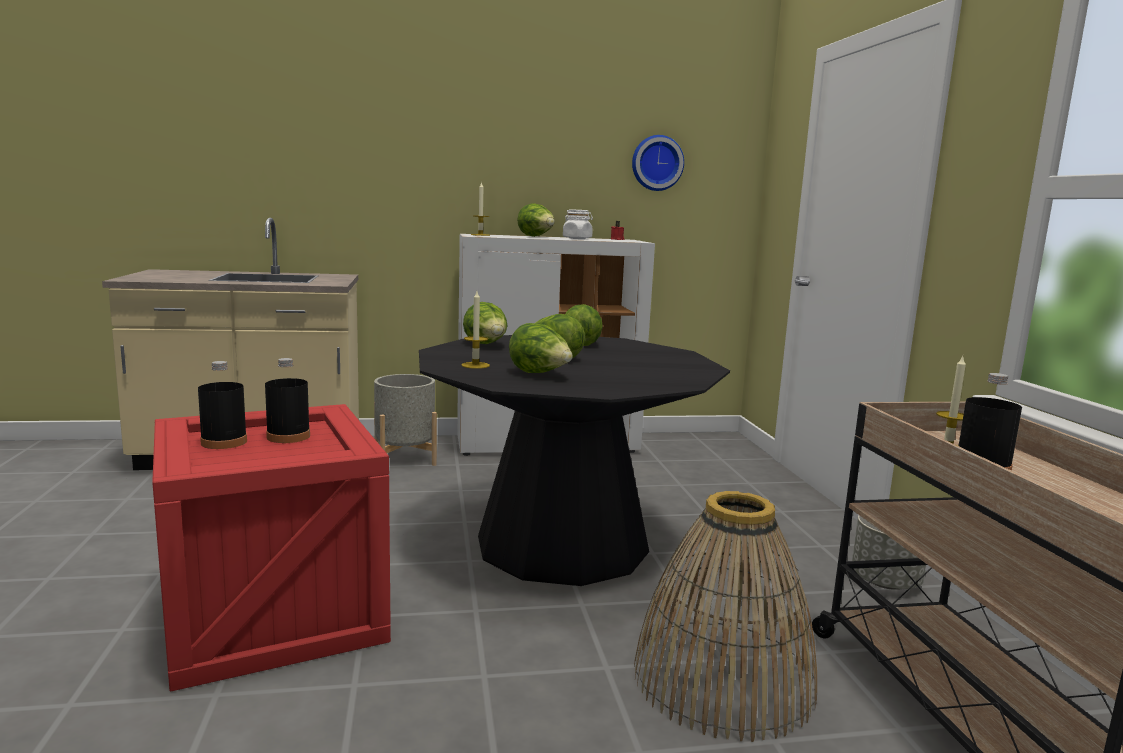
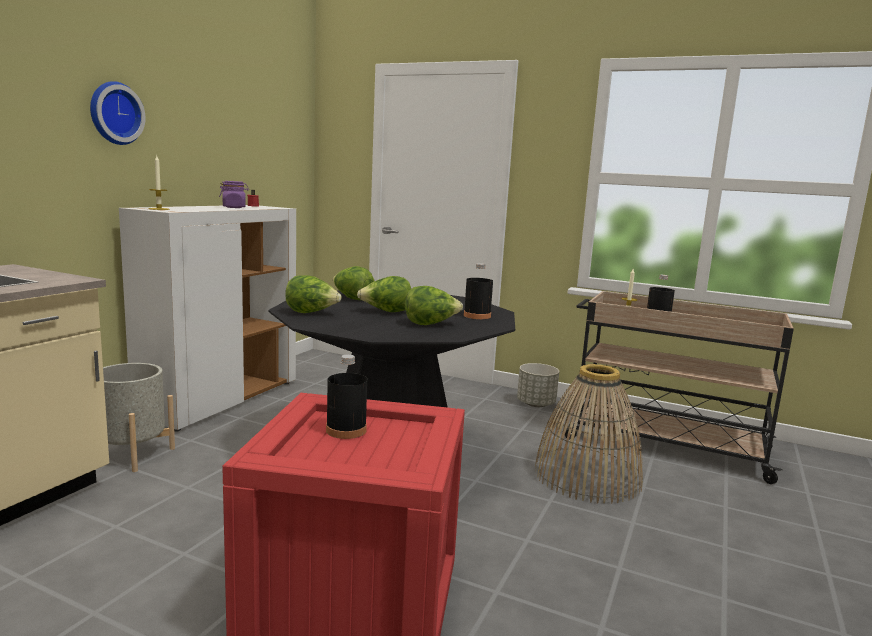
camera: 55 degrees left, 0 degrees up
black bottle [198,361,247,449] -> black bottle moved to [464,263,493,319]
candle [462,291,490,369] -> none
lettuce [517,203,555,237] -> none
white jar [563,209,593,239] -> purple jar [219,181,249,208]
wall clock [632,135,684,191] -> wall clock moved to [90,81,146,145]

